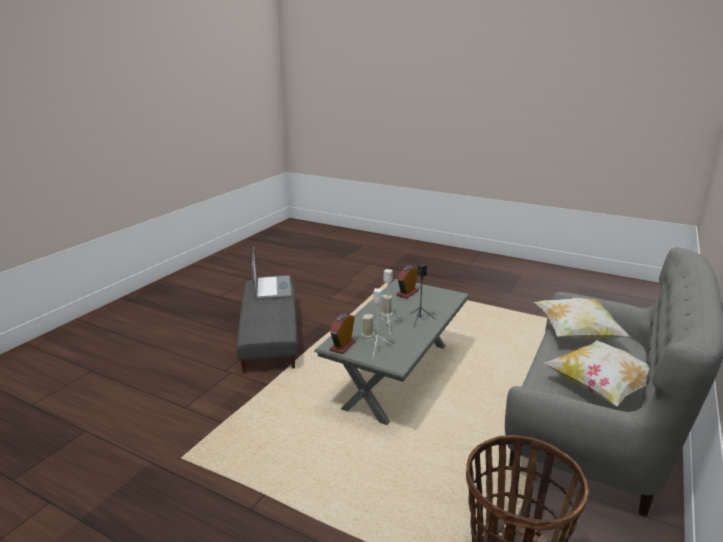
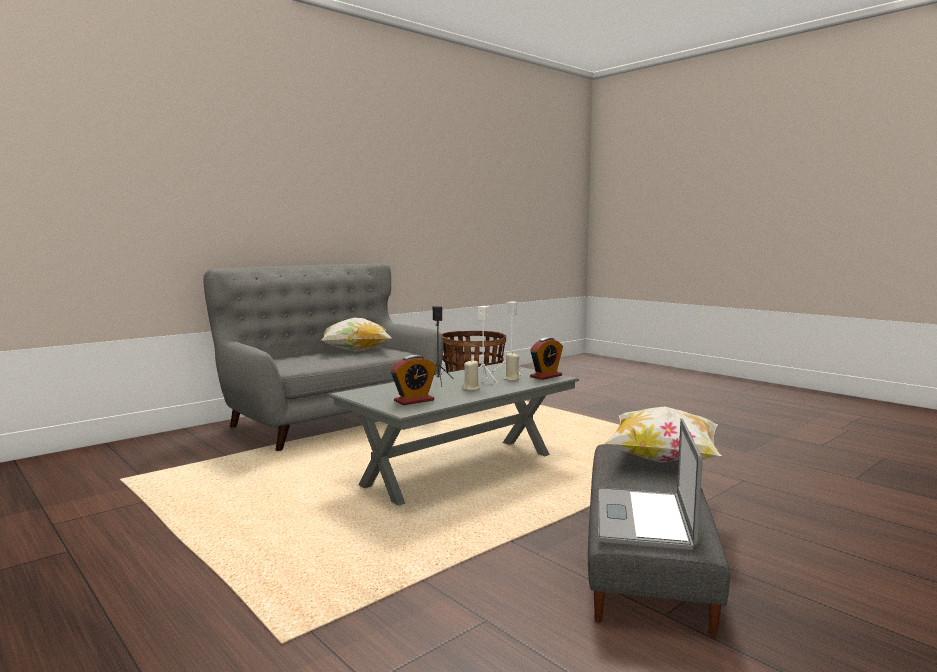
camera: 160 degrees left, 15 degrees down
pillow [534,298,631,340] -> pillow moved to [604,406,722,462]

